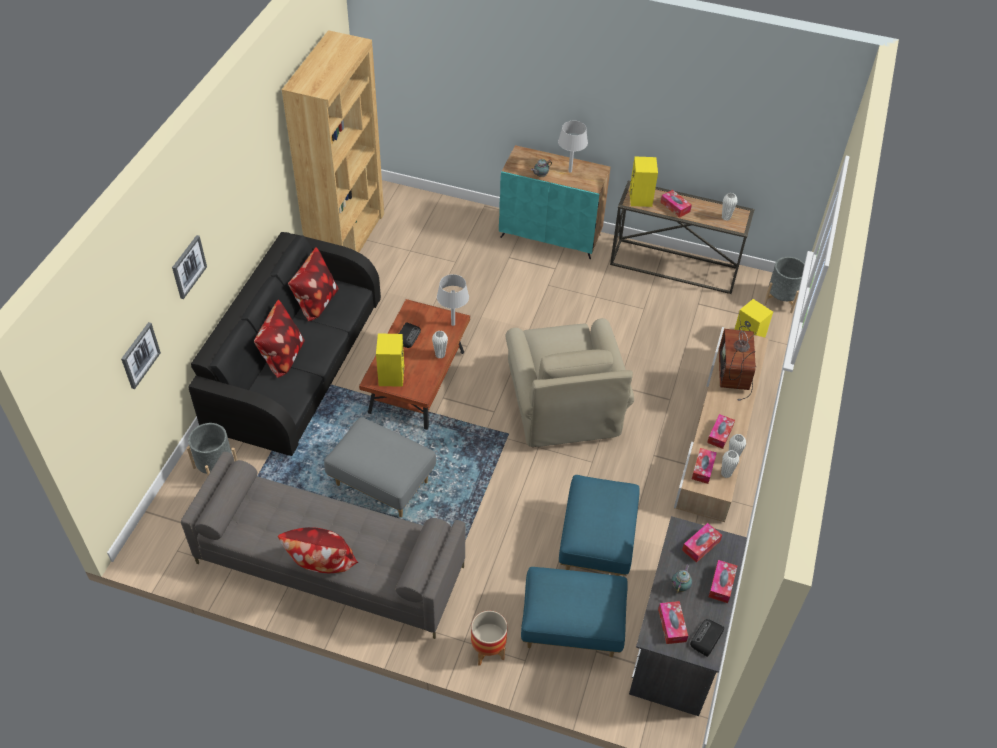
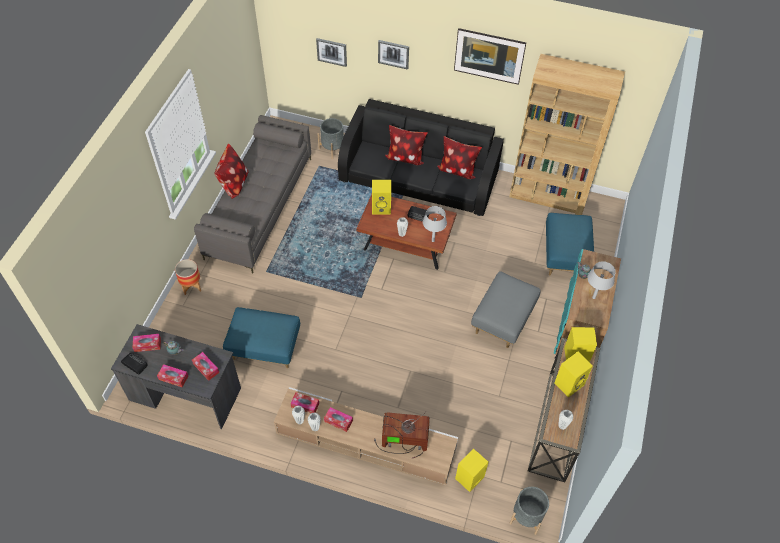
camera: 90 degrees right, 5 degrees up
grey ottoman [324,417,436,517] -> grey ottoman moved to [471,271,541,348]
beige armchair [506,318,634,447] -> none
blue ottoman [521,567,628,657] -> blue ottoman moved to [546,213,594,276]
tissue box [660,190,692,218] -> yellow speaker [554,352,593,397]
none -> picture [454,28,526,85]

